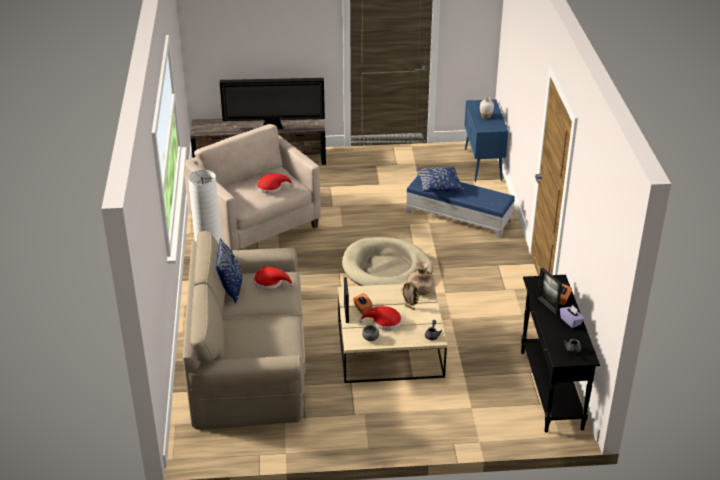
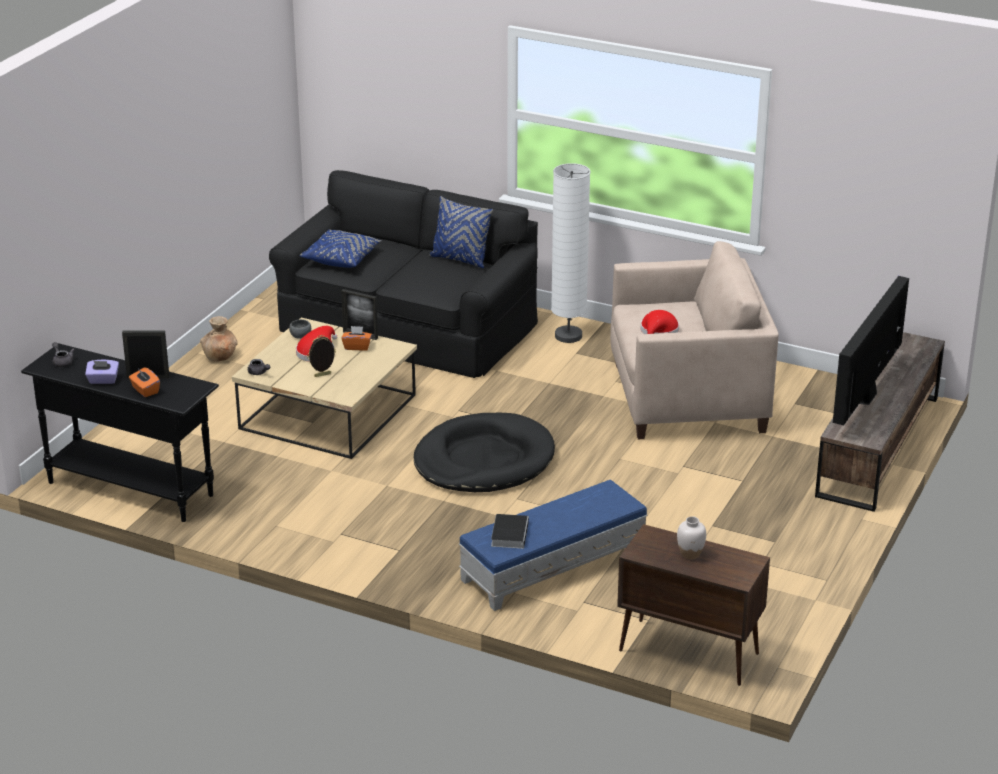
camera: 120 degrees right, 5 degrees down
beige sofa [183,231,306,430] -> black sofa [269,170,538,378]
red hat [254,267,294,290] -> none
beige dog bed [342,237,433,286] -> black dog bed [414,413,555,492]
brown vase [408,261,435,295] -> brown vase moved to [200,316,238,362]
blue pillow [416,167,464,192] -> blue pillow moved to [299,230,382,268]
blue cabinet [465,99,508,182] -> brown cabinet [617,524,770,686]
none -> book [491,514,529,549]

